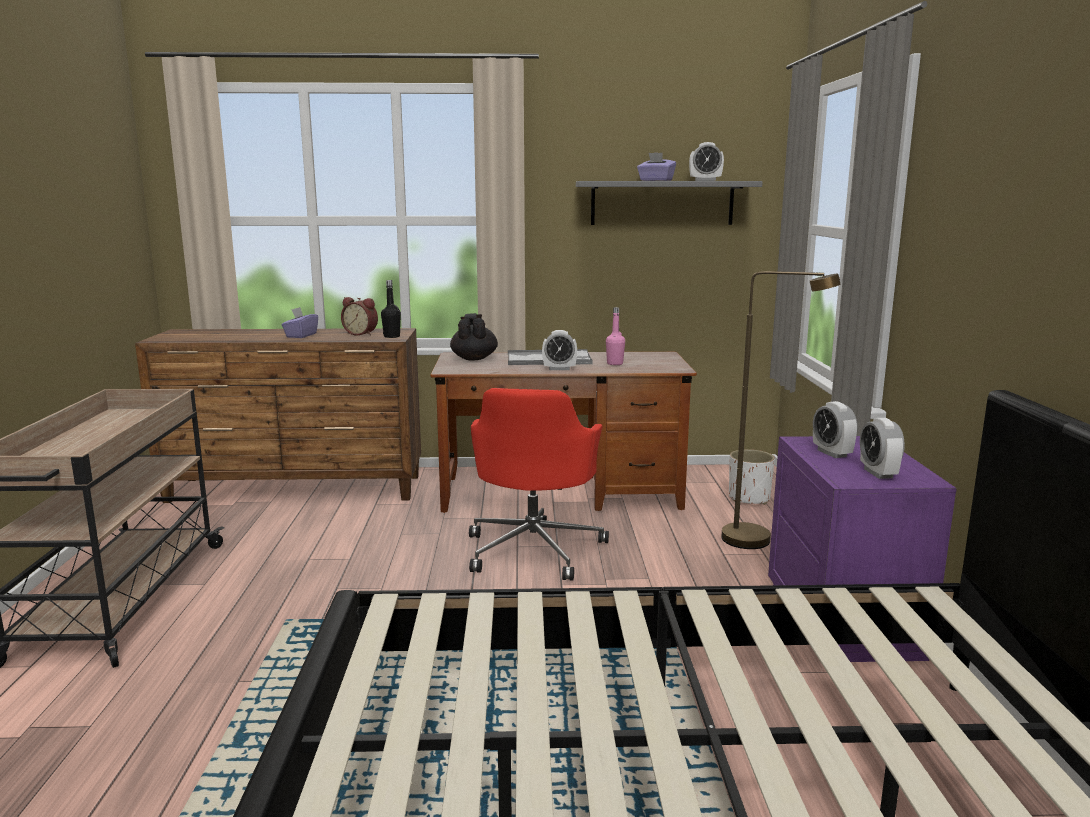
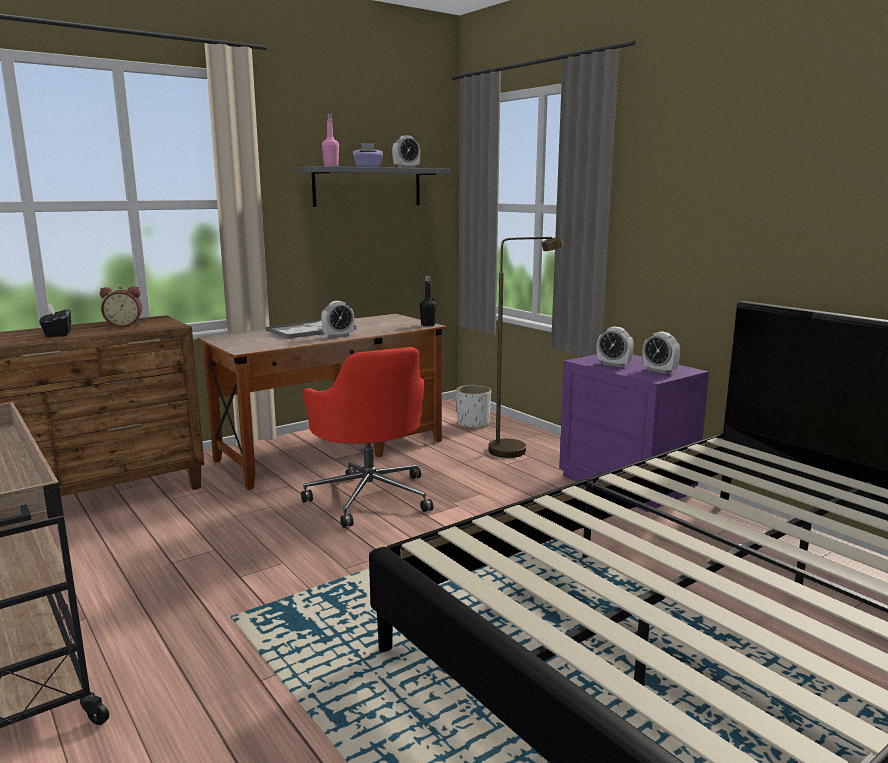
camera: 35 degrees left, 0 degrees up
purple tissue box [281,307,318,338] -> black tissue box [39,302,71,337]
black bottle [381,280,401,338] -> black bottle moved to [420,276,437,326]
black teapot [450,313,498,361] -> none
pink bottle [606,307,625,365] -> pink bottle moved to [322,114,339,167]

